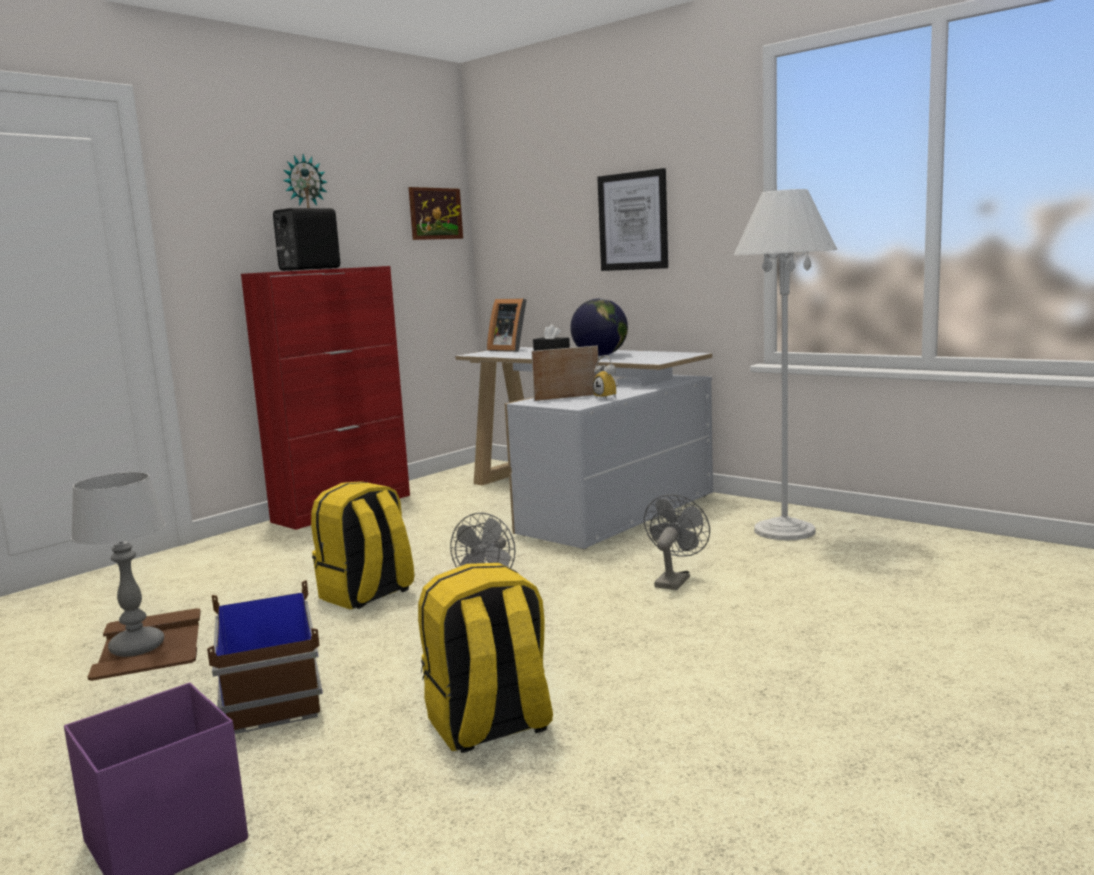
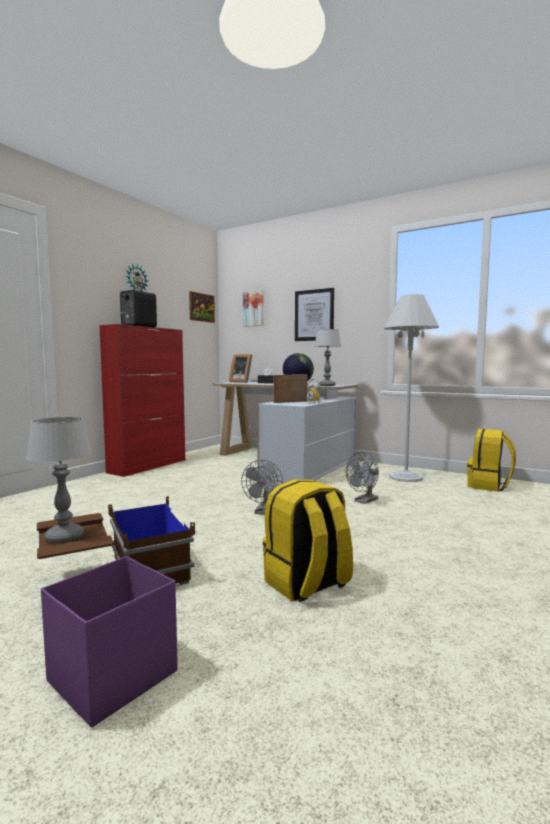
camera: 10 degrees left, 5 degrees down
yellow backpack [311,481,415,609] -> yellow backpack moved to [467,429,516,492]
grey fan [644,494,710,590] -> grey fan turned 150 degrees counterclockwise [346,452,379,504]
none -> picture [243,290,264,327]
none -> table lamp [314,329,341,386]

